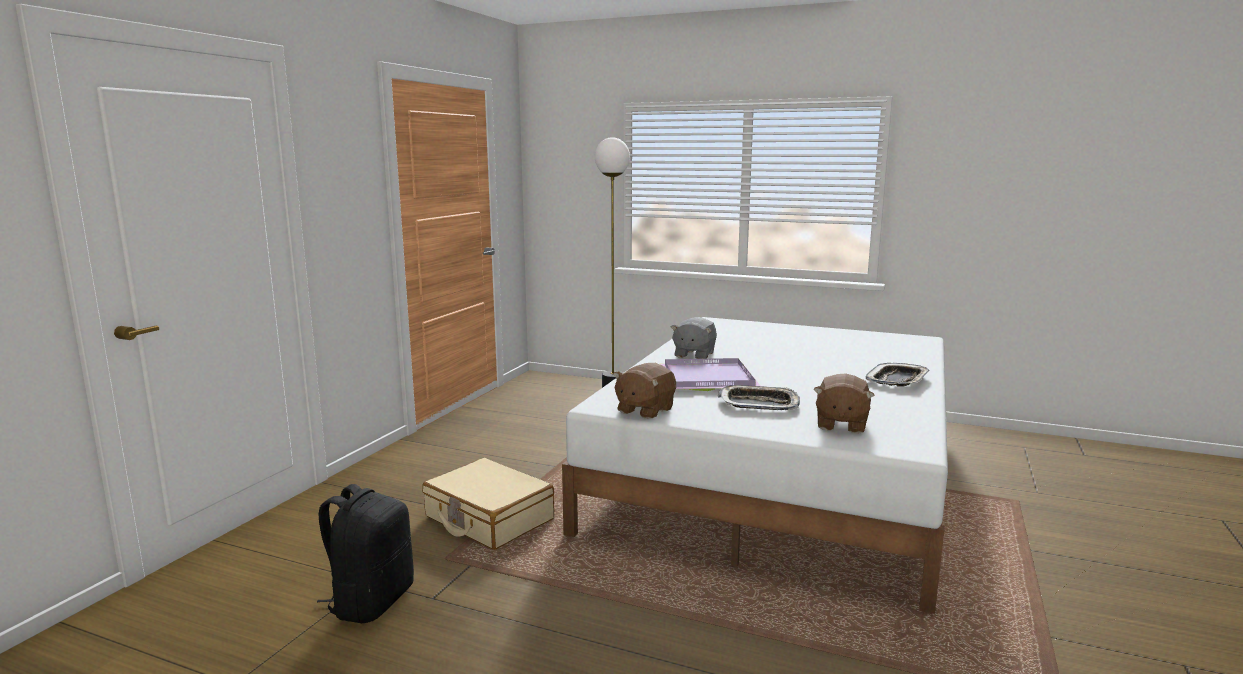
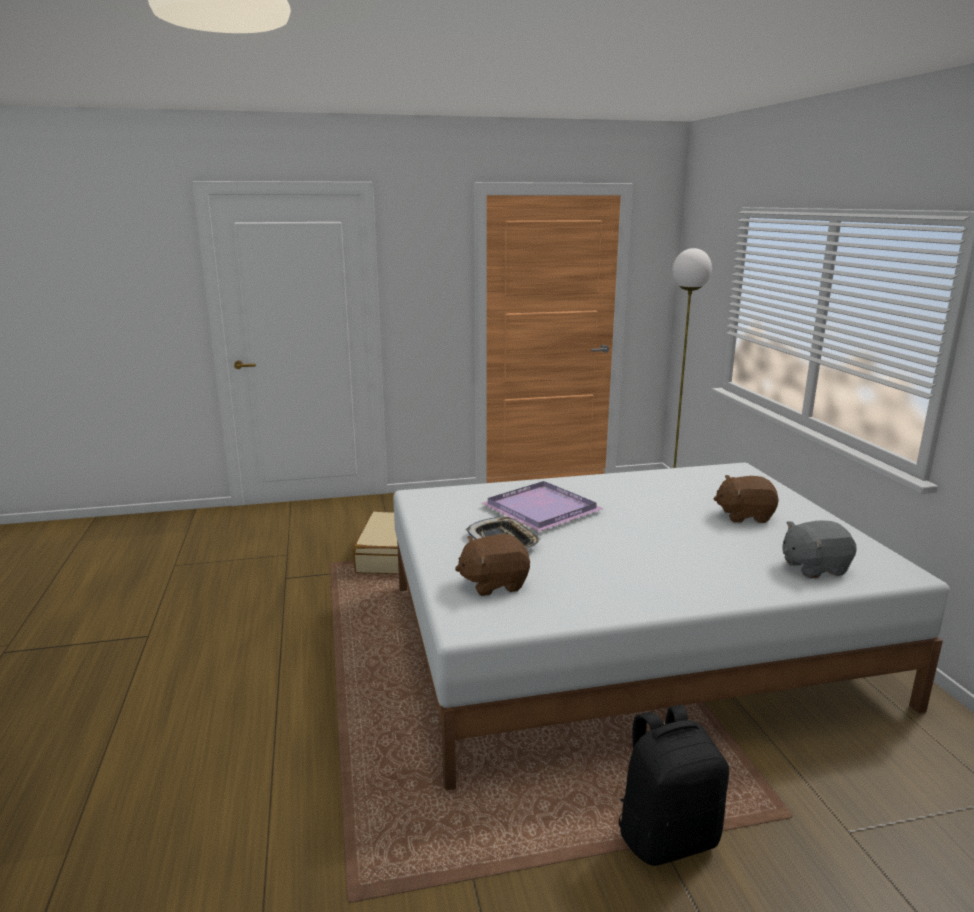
camera: 55 degrees right, 5 degrees up
black backpack [317,484,414,623] -> black backpack moved to [618,705,729,866]
brown plush toy [613,363,676,419] -> brown plush toy moved to [714,475,779,523]
grey plush toy [671,317,717,359] -> grey plush toy moved to [782,521,857,579]
tray [866,363,930,387] -> none

